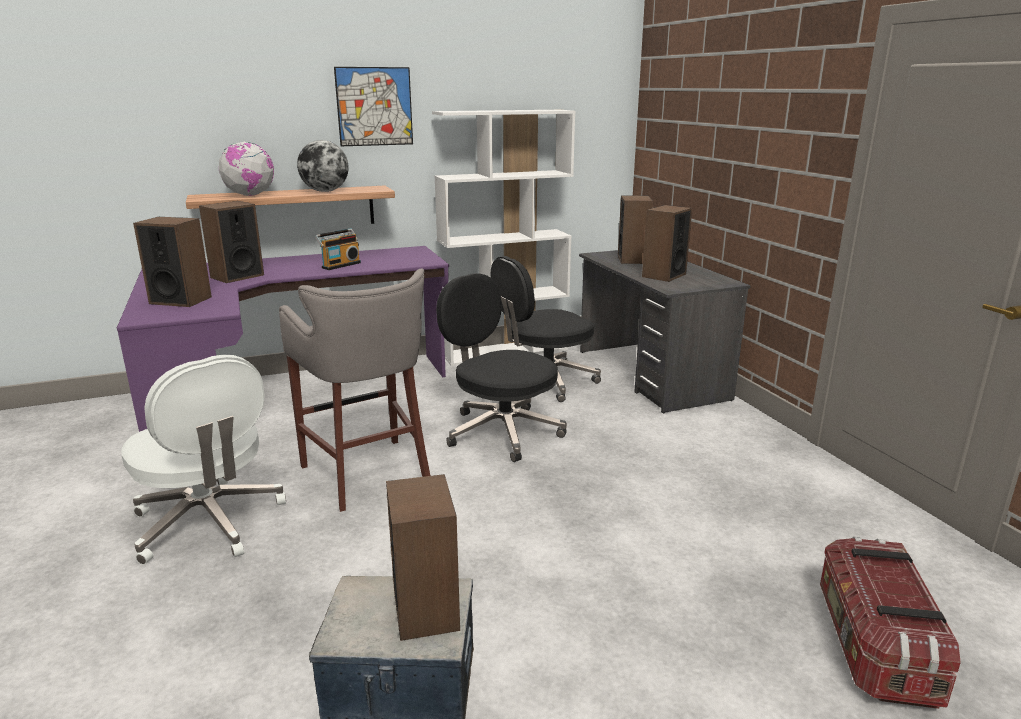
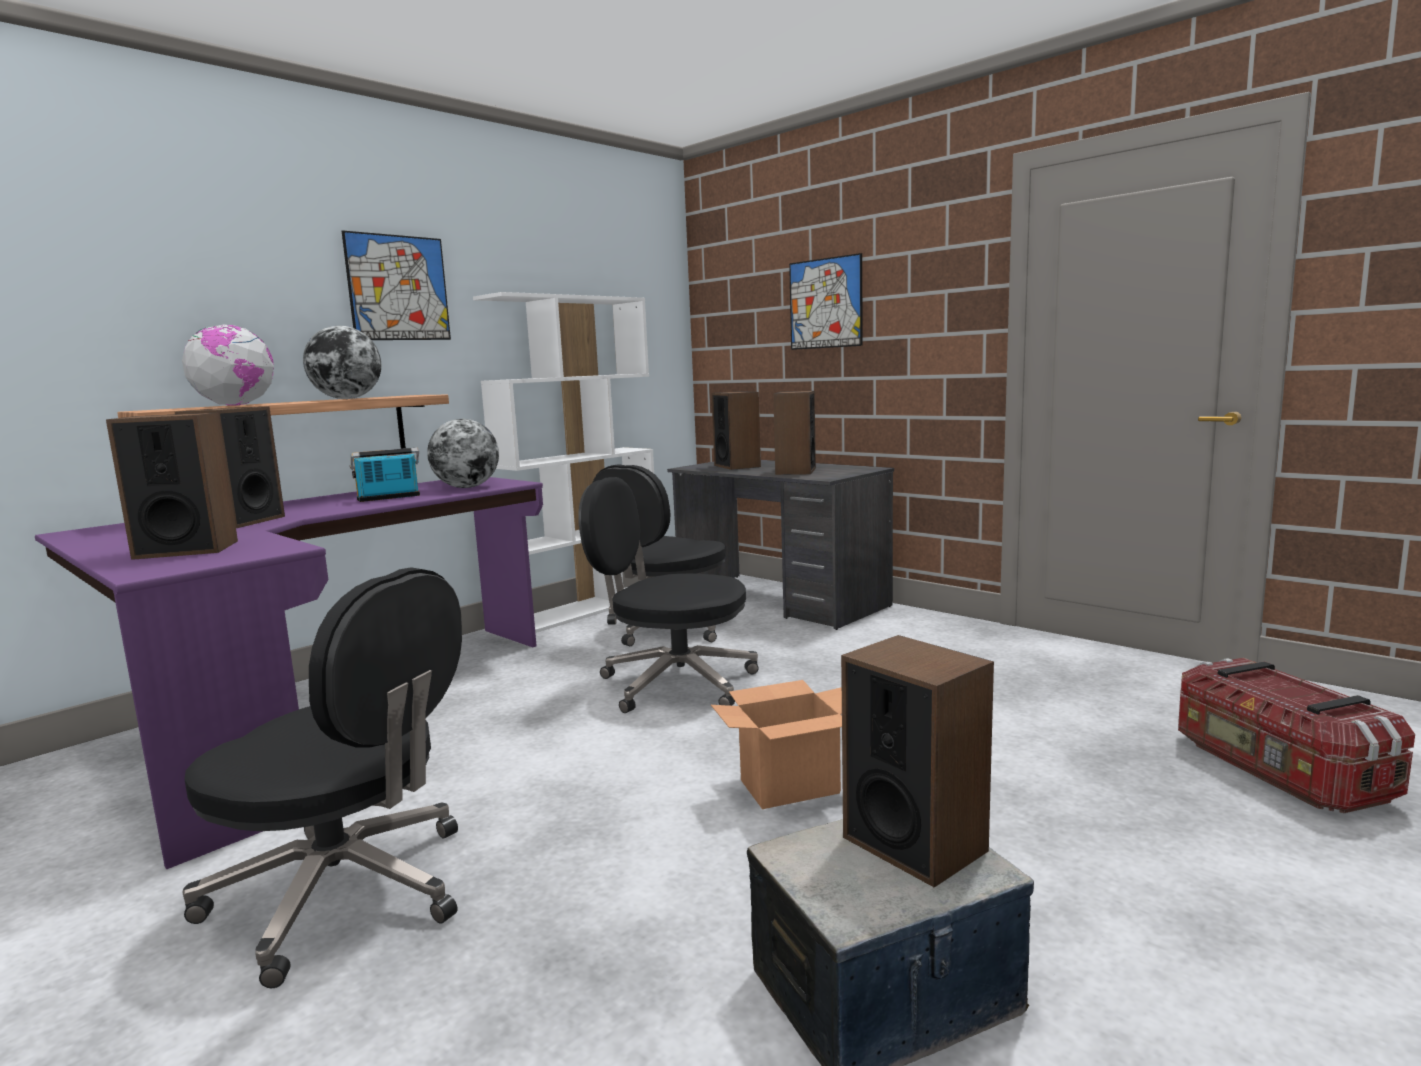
camera: 25 degrees left, 10 degrees down
white office chair [121,355,286,565] -> black office chair [182,567,462,988]
grey stool [279,269,430,512] -> none
radio [315,228,361,270] -> radio turned 135 degrees counterclockwise [350,448,420,502]
none -> globe [427,419,499,488]
none -> cardboard box [711,680,842,809]
none -> picture [789,253,863,350]

